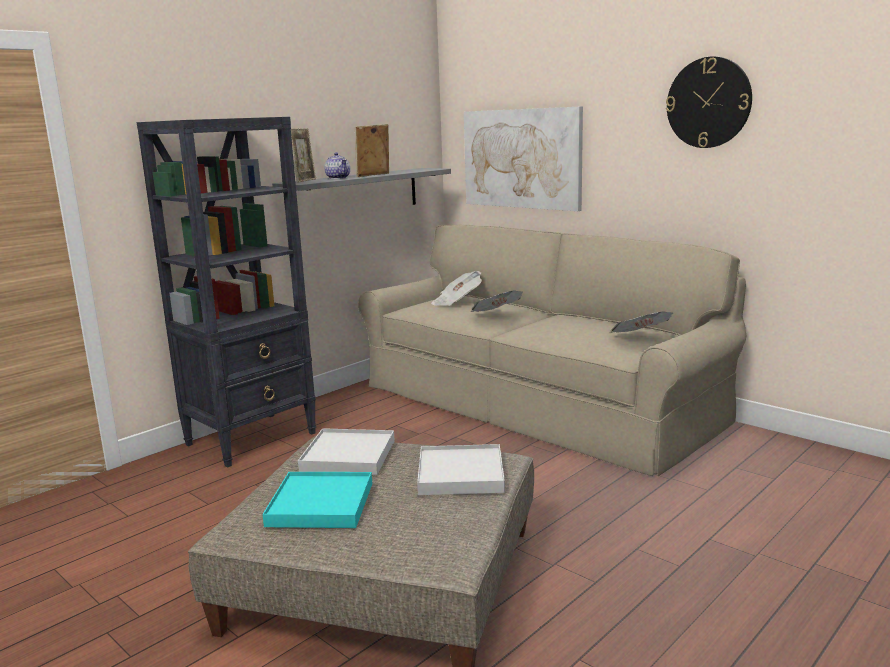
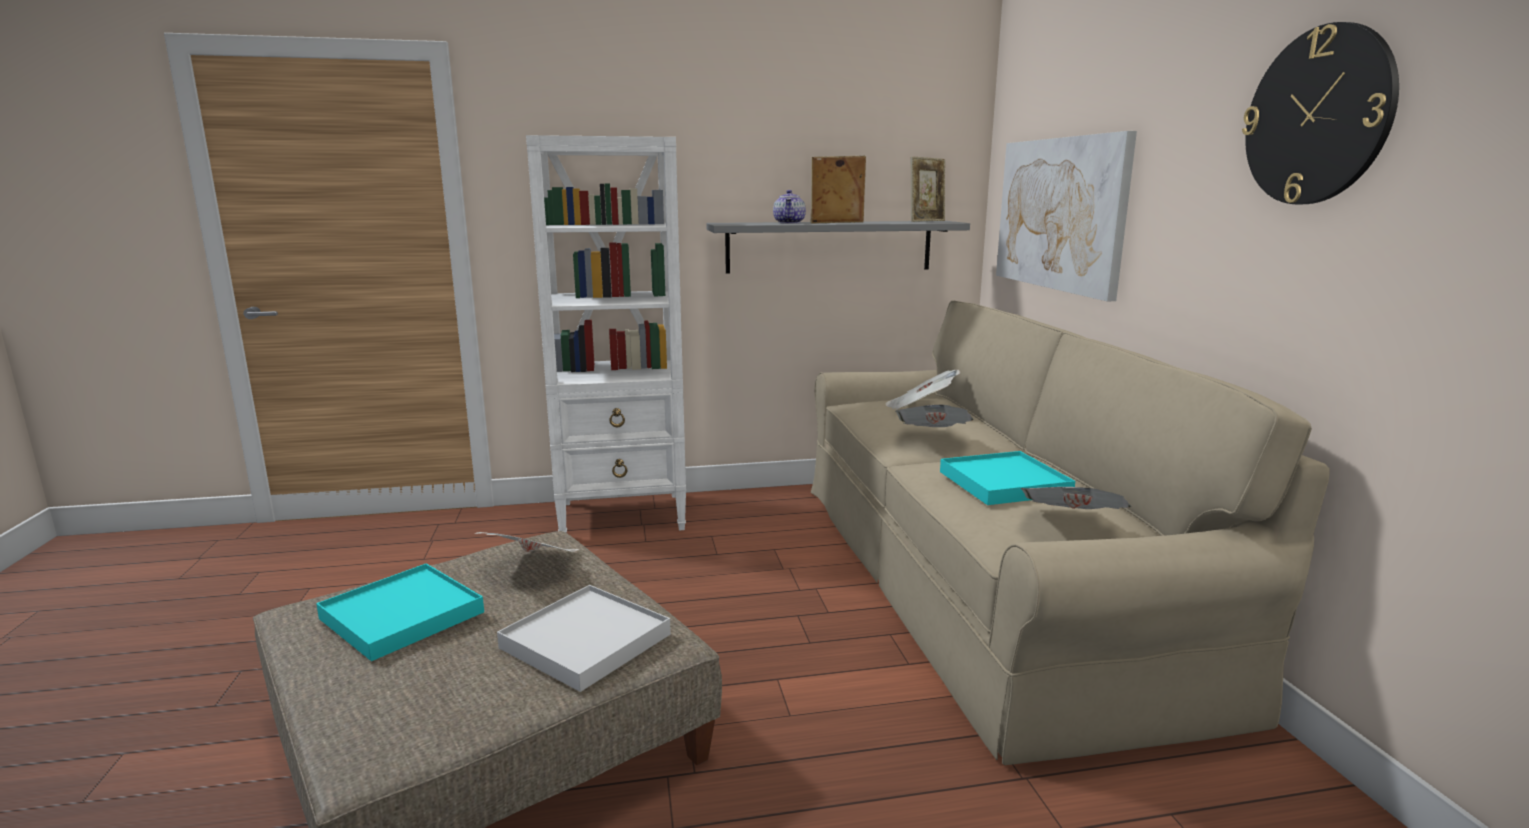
camera: 35 degrees right, 0 degrees up
black bookcase [137,117,316,468] -> white bookcase [526,135,686,533]
picture frame [291,128,316,183] -> picture frame moved to [911,156,945,222]
white tray [298,428,395,475] -> newspaper [475,532,580,552]
none -> turquoise tray [940,451,1075,505]

